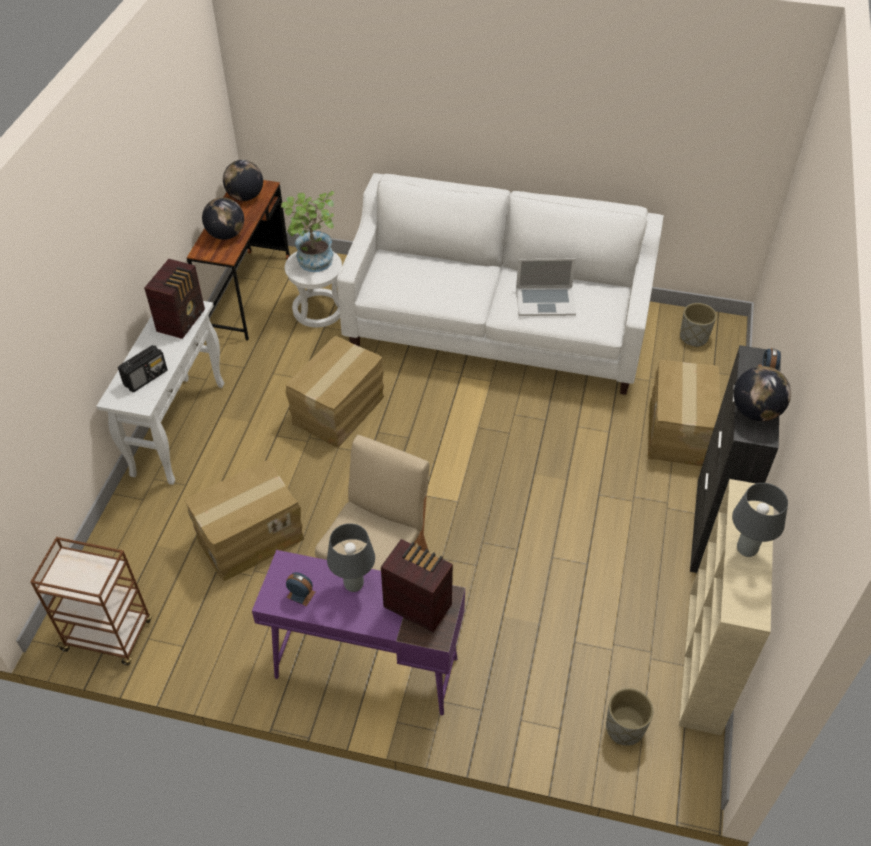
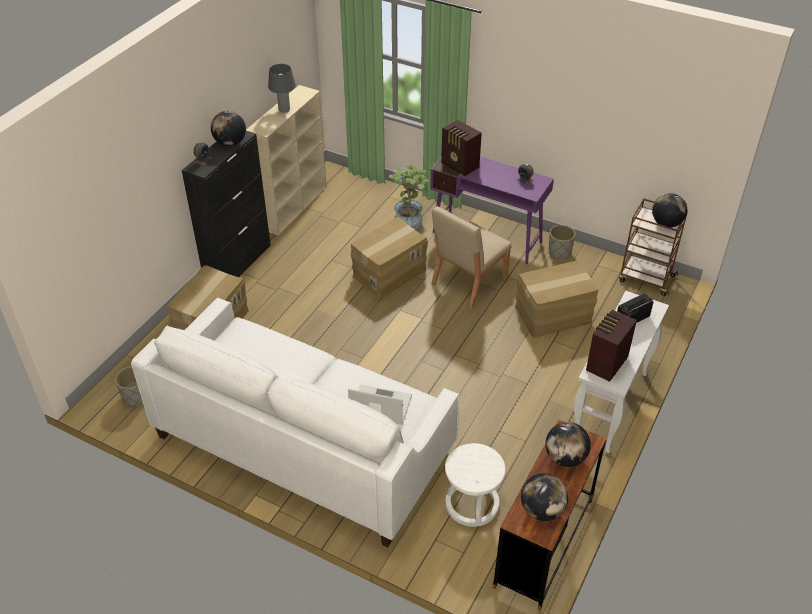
camera: 165 degrees left, 5 degrees down
potted plant [281,191,334,272] -> potted plant moved to [389,163,429,229]
cardboard box [285,336,384,448] -> cardboard box moved to [351,217,428,298]
grey table lamp [327,523,375,592] -> none
laptop [516,259,576,316] -> laptop moved to [348,384,412,425]
grey planter [606,688,653,746] -> grey planter moved to [549,225,576,259]
none -> globe [652,193,687,228]

